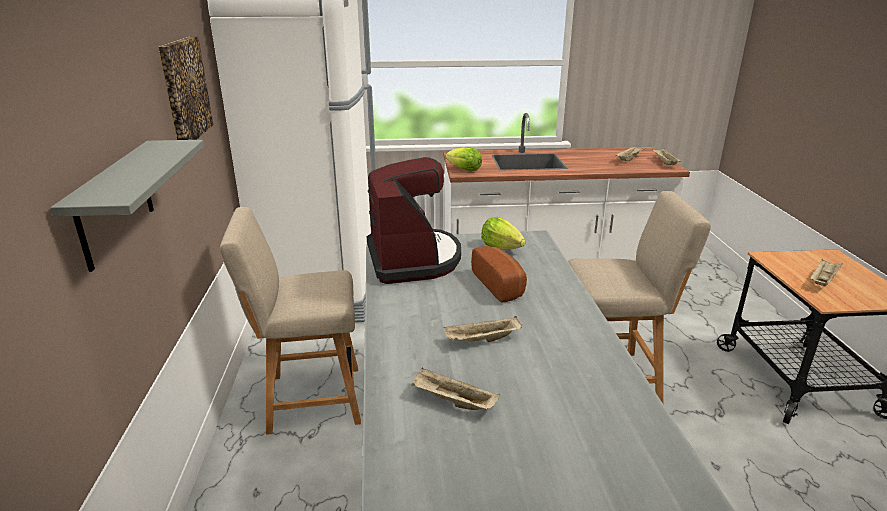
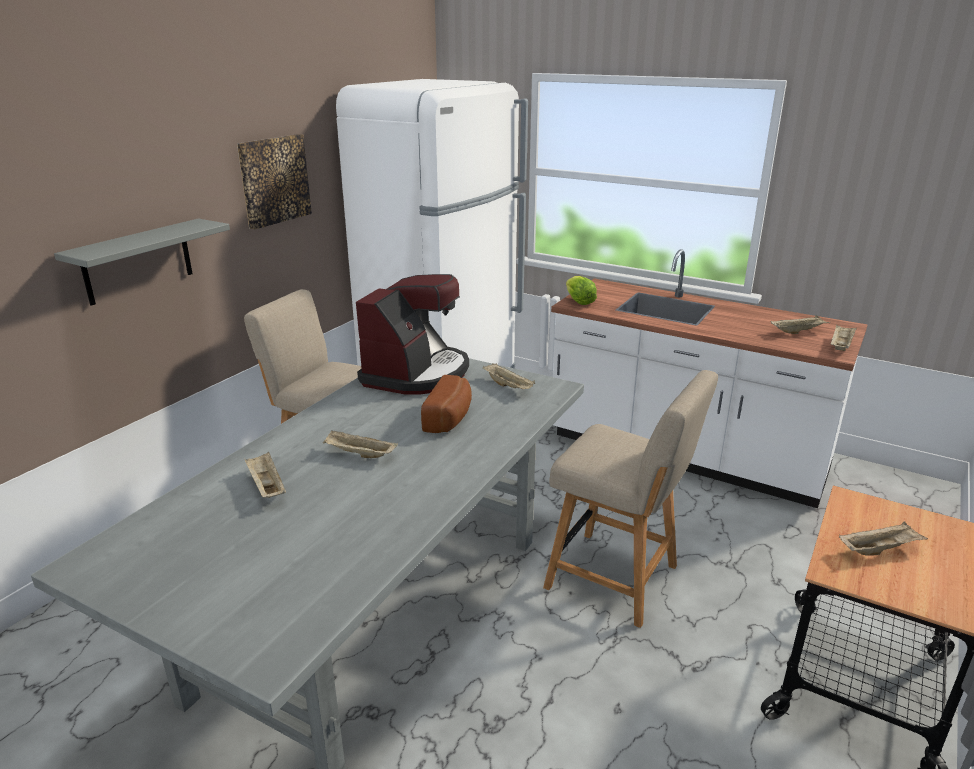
camera: 35 degrees right, 0 degrees up
lettuce [481,217,526,250] -> beige tray [483,364,535,389]

